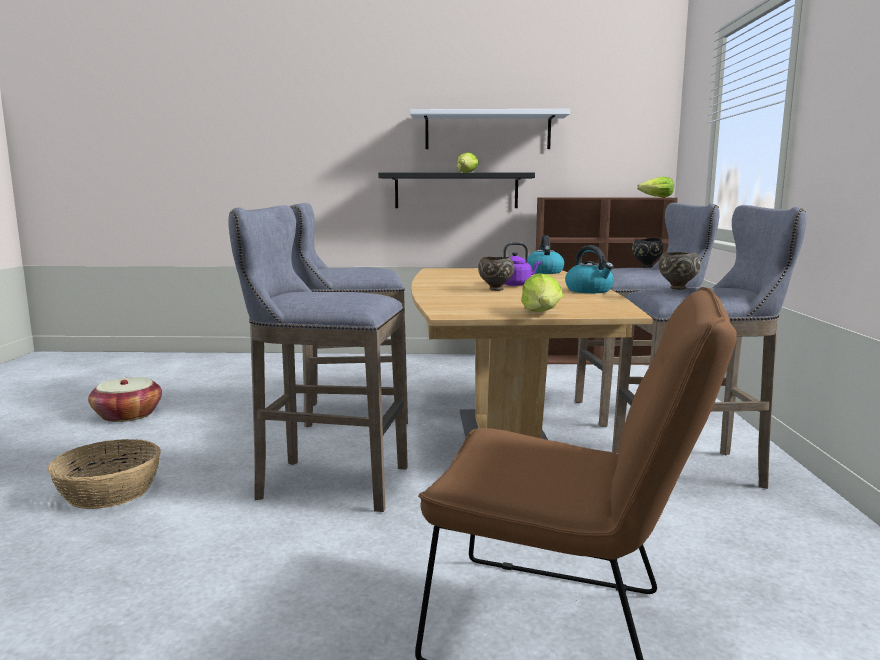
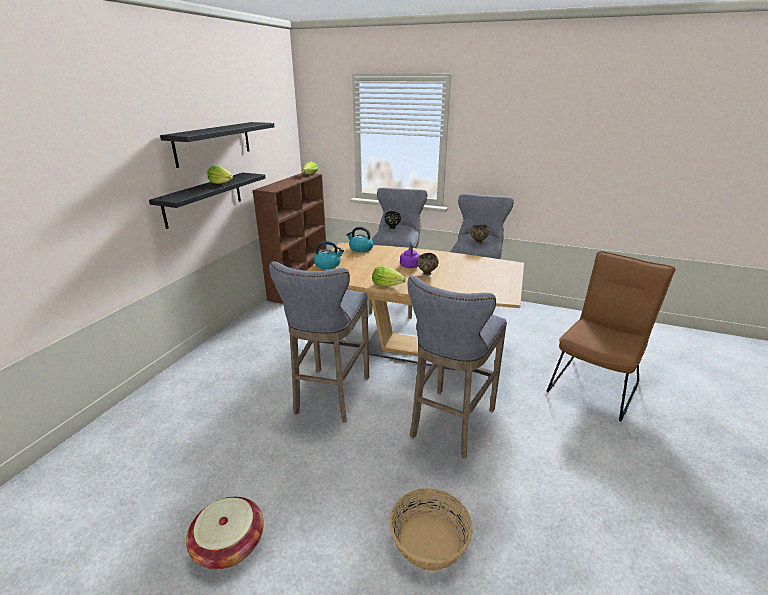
camera: 70 degrees left, 15 degrees up
white shelf [410,109,570,149] -> black shelf [160,122,274,168]
lettuce [521,273,563,312] -> lettuce moved to [372,266,406,286]
kettle [565,245,614,293] -> kettle moved to [314,241,344,269]

